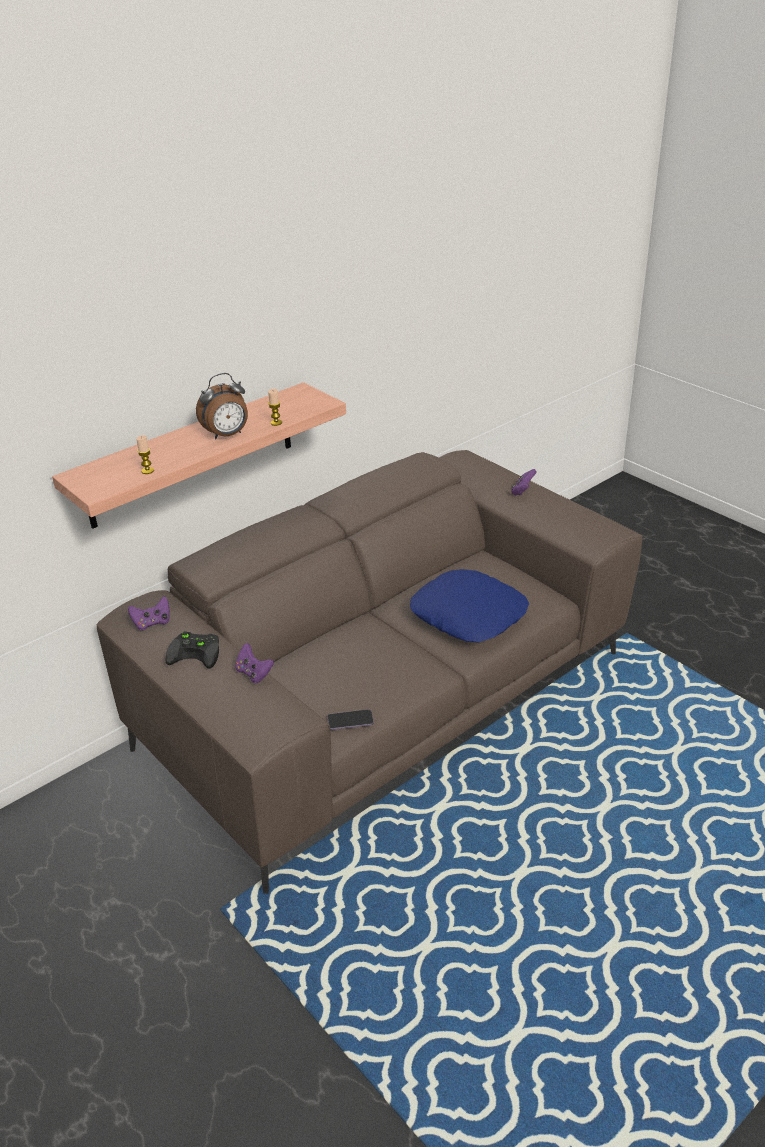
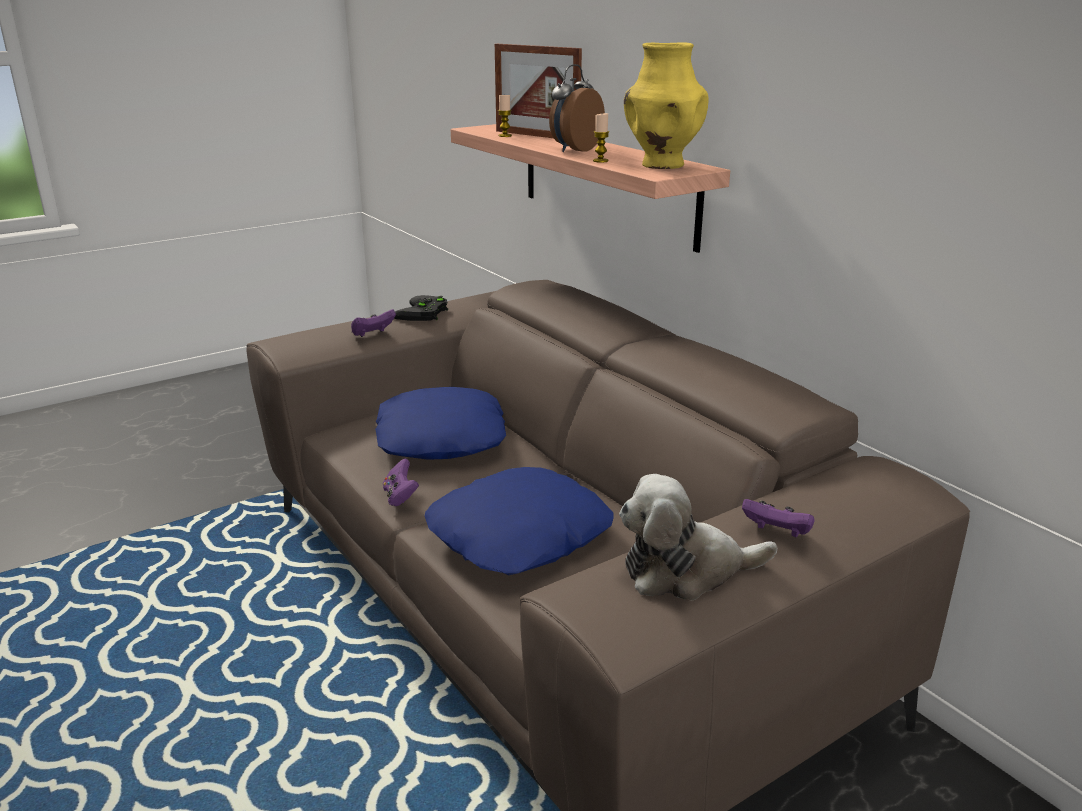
camera: 95 degrees right, 10 degrees down
purple game controller [128,596,170,630] -> purple game controller moved to [383,458,419,506]
alarm clock [196,373,248,440] -> alarm clock turned 60 degrees clockwise [549,64,605,152]
phone [328,709,373,730] -> none
none -> blue pillow [375,387,506,460]
none -> picture frame [495,44,582,138]
none -> plush toy [619,474,778,600]
none -> yellow vase [624,42,709,169]

